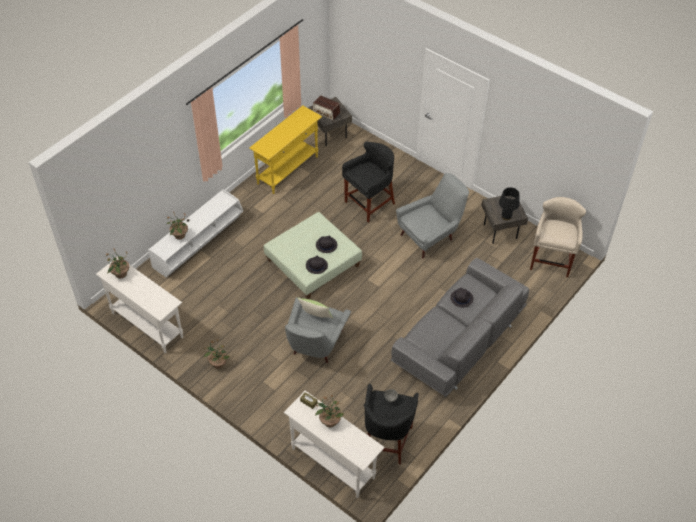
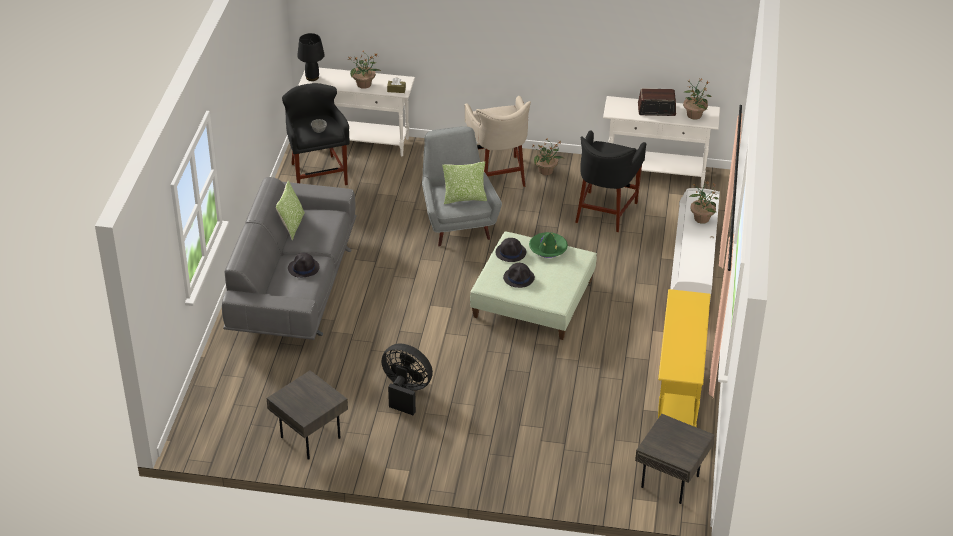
camera: 150 degrees right, 10 degrees down
radio [312,95,340,120] -> radio moved to [638,88,676,116]
black stool [342,141,395,223] -> black stool moved to [575,130,646,232]
grey armchair [396,173,469,258] -> black fan [381,343,433,415]
black table lamp [499,187,520,221] -> black table lamp moved to [297,33,325,81]
beige stool [530,197,586,278] -> beige stool moved to [464,96,531,187]
none -> pillow [276,180,305,240]
none -> green hat [529,232,568,258]

